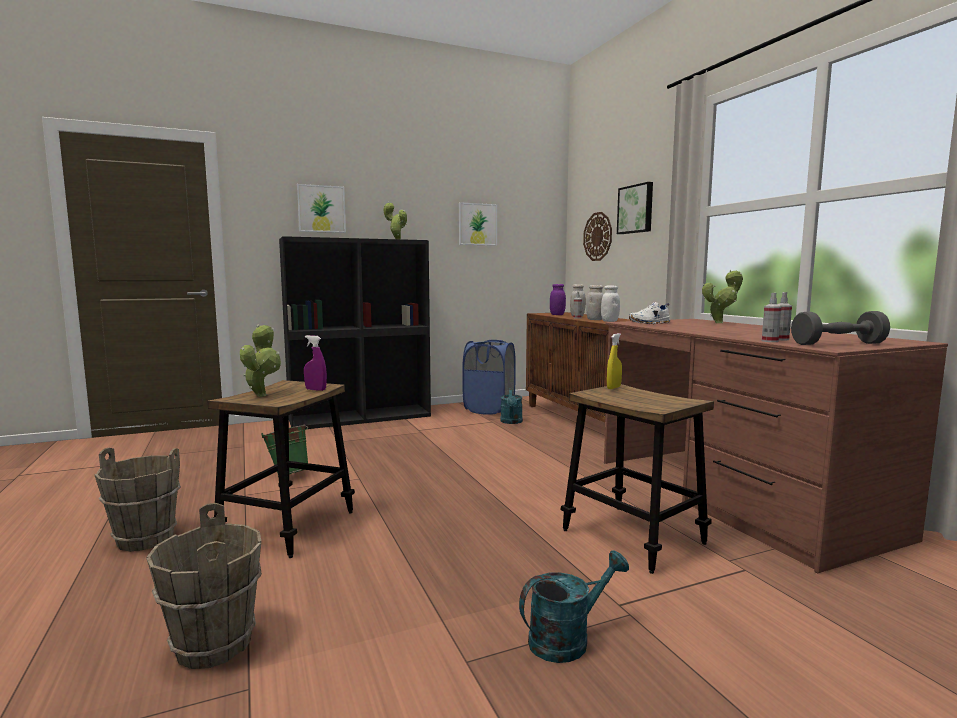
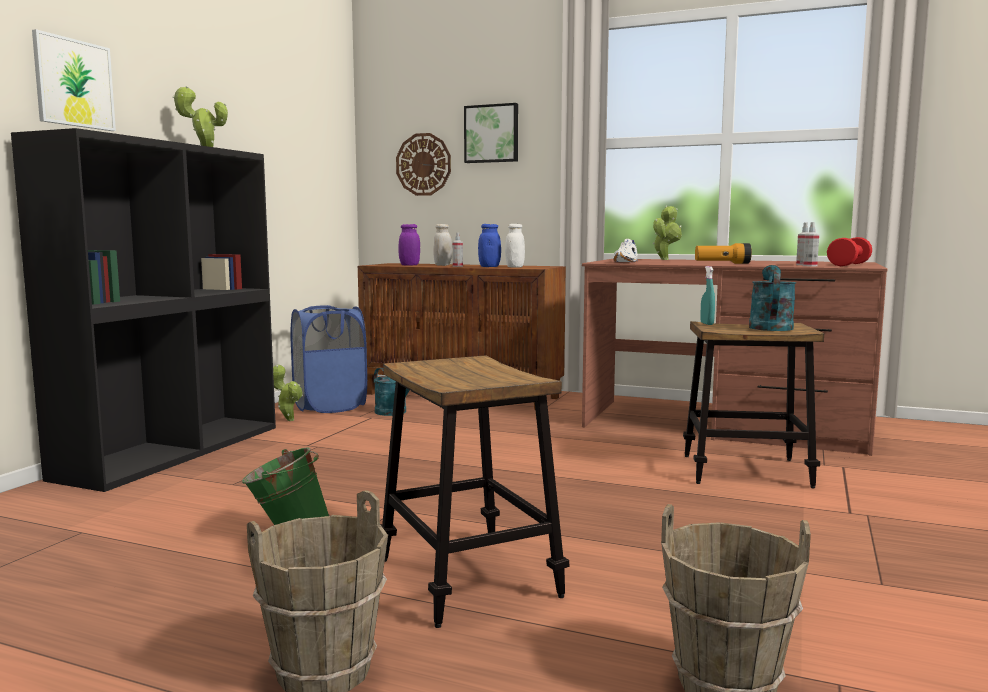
camera: 45 degrees left, 0 degrees up
potted plant [240,325,281,397] -> potted plant moved to [273,365,303,421]
purple spray bottle [304,335,327,391] -> none
picture [459,202,497,246] -> none
turquoise watering can [519,550,629,663] -> turquoise watering can moved to [749,265,796,331]
white jar [586,285,604,320] -> blue jar [478,224,501,267]
yellow spray bottle [607,333,622,389] -> turquoise spray bottle [700,266,715,325]
grey dumbbell [791,311,890,345] -> red dumbbell [827,237,872,266]
none -> flashlight [695,243,752,264]

